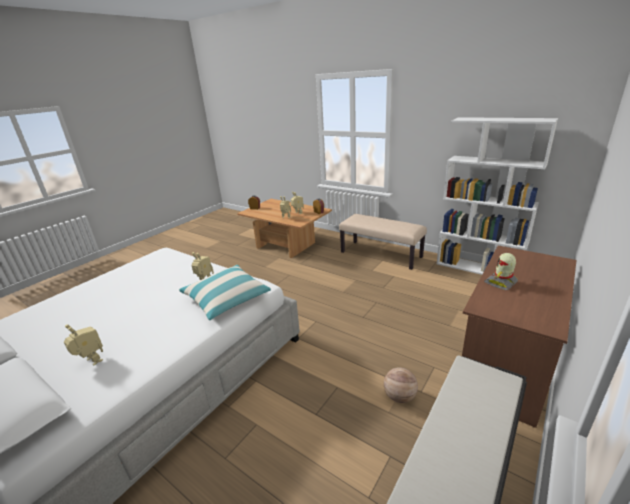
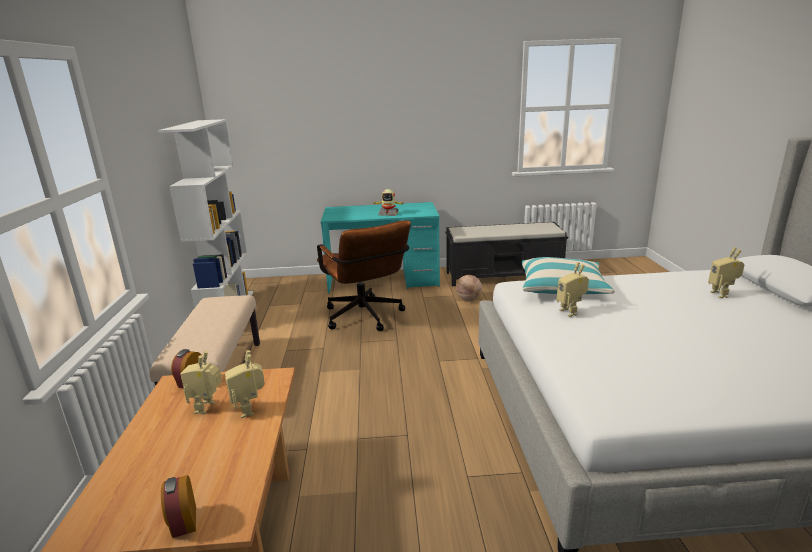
camera: 130 degrees left, 5 degrees down
brown desk [462,246,576,428] -> turquoise desk [321,202,440,293]
none -> brown office chair [317,220,411,331]

